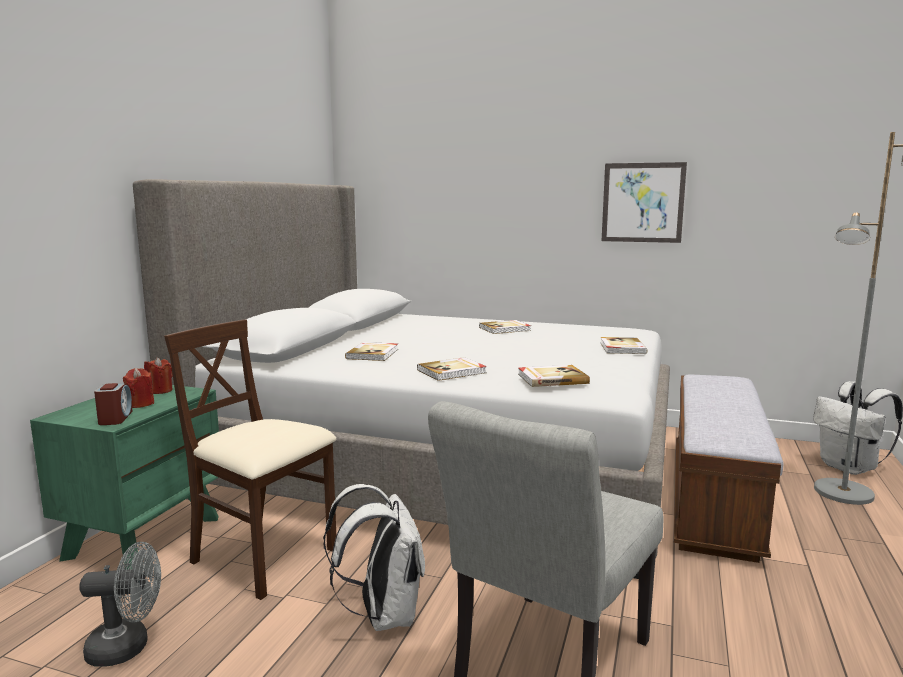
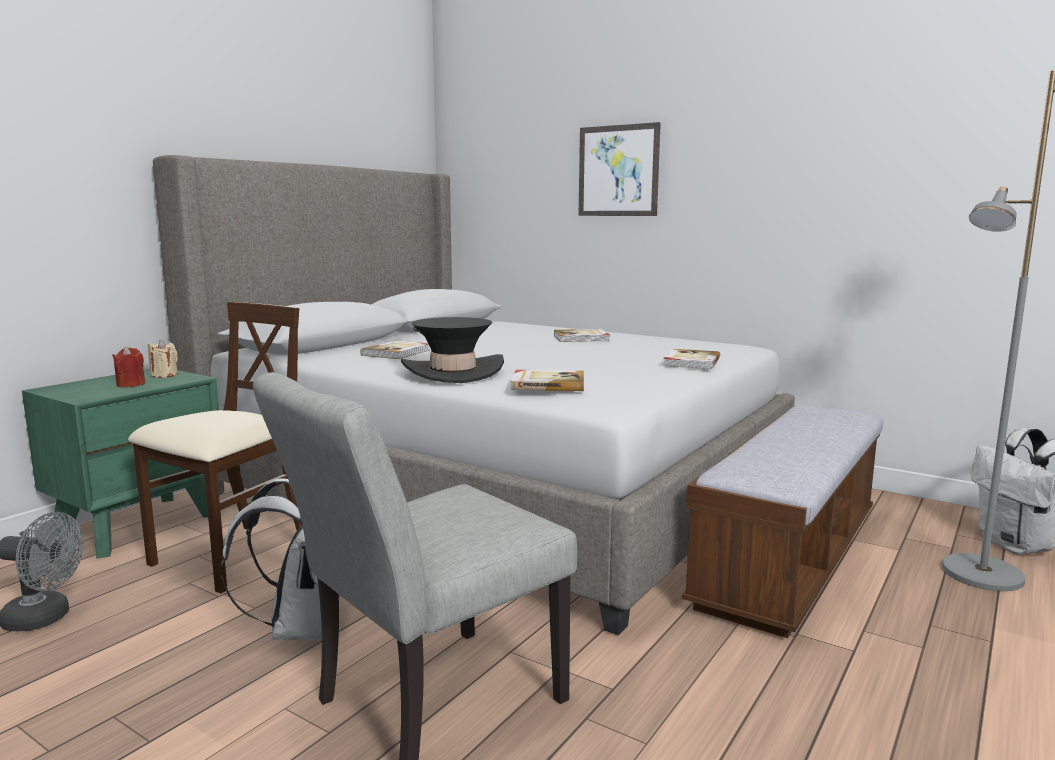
camera: 15 degrees right, 0 degrees up
alarm clock [94,383,133,425] -> none
red candle [144,357,173,394] -> beige candle [148,340,178,378]
beige chair [164,319,336,600] -> beige chair turned 75 degrees clockwise [128,302,302,594]
book [417,357,487,381] -> black hat [401,317,504,383]
picture [602,162,687,243] -> picture moved to [579,122,661,216]

